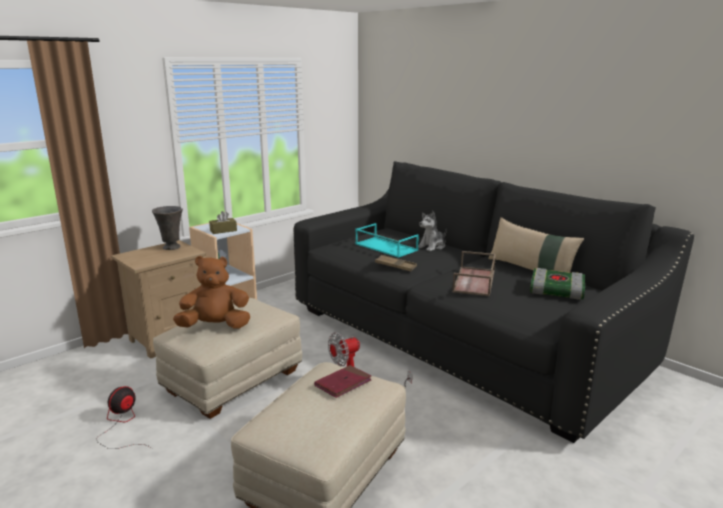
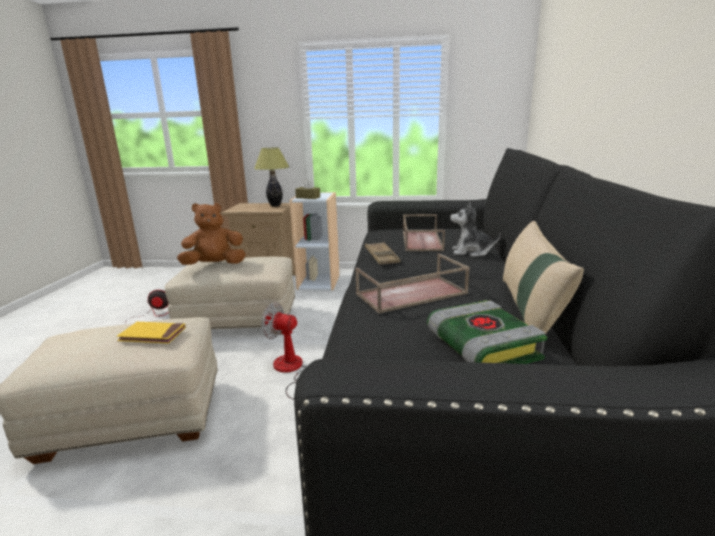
camera: 50 degrees right, 0 degrees up
grey vase [152,206,183,250] -> table lamp [254,148,289,207]
brown plush toy [173,256,250,329] -> brown plush toy turned 60 degrees counterclockwise [177,203,246,265]
red book [314,365,372,398] -> yellow book [117,322,186,344]
turquoise tray [355,223,419,258] -> brown tray [403,214,445,251]

